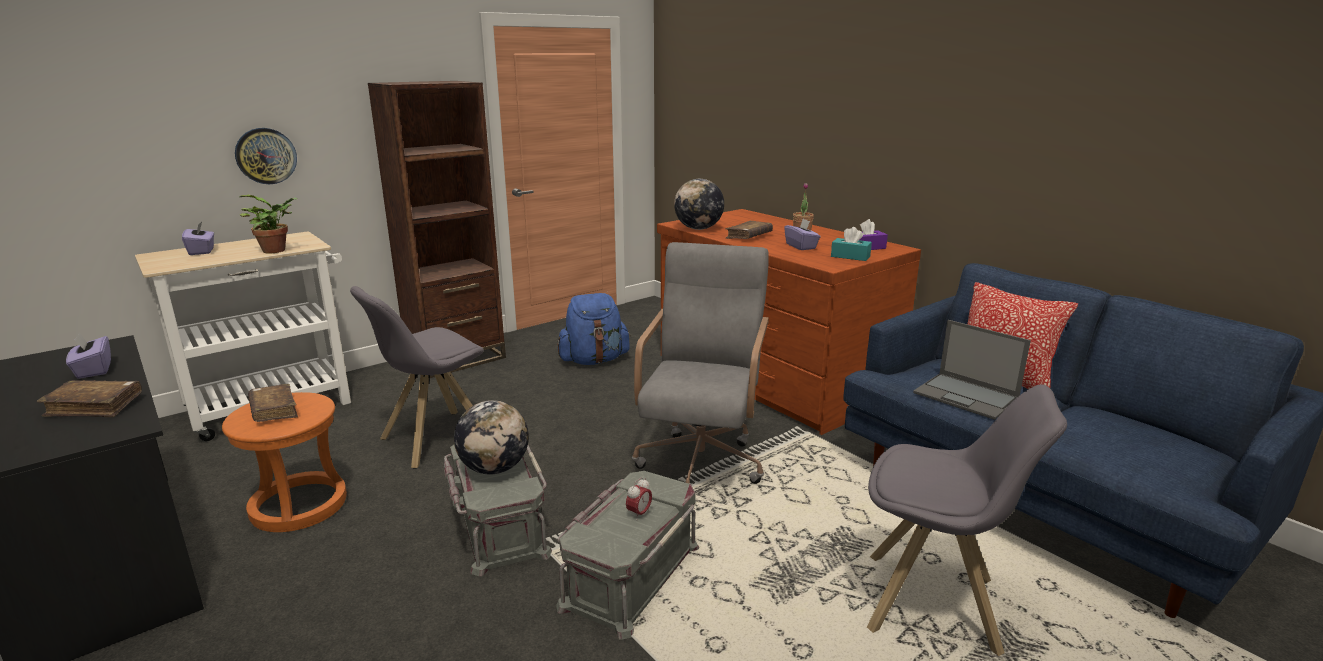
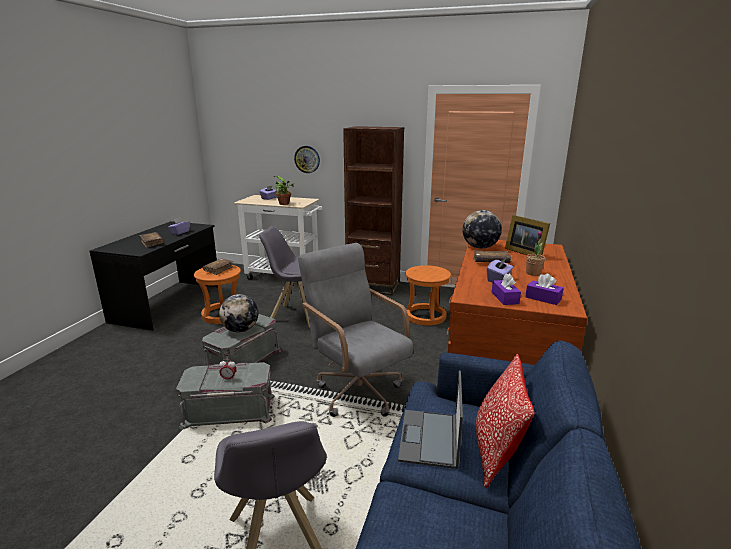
camera: 55 degrees right, 0 degrees up
blue backpack [557,293,631,365] -> orange stool [405,265,451,326]
grey office chair [632,242,769,484] -> grey office chair turned 105 degrees counterclockwise [298,243,413,417]
turquoise tissue box [831,227,872,261] -> purple tissue box [492,274,521,305]
none -> picture frame [505,215,550,255]

